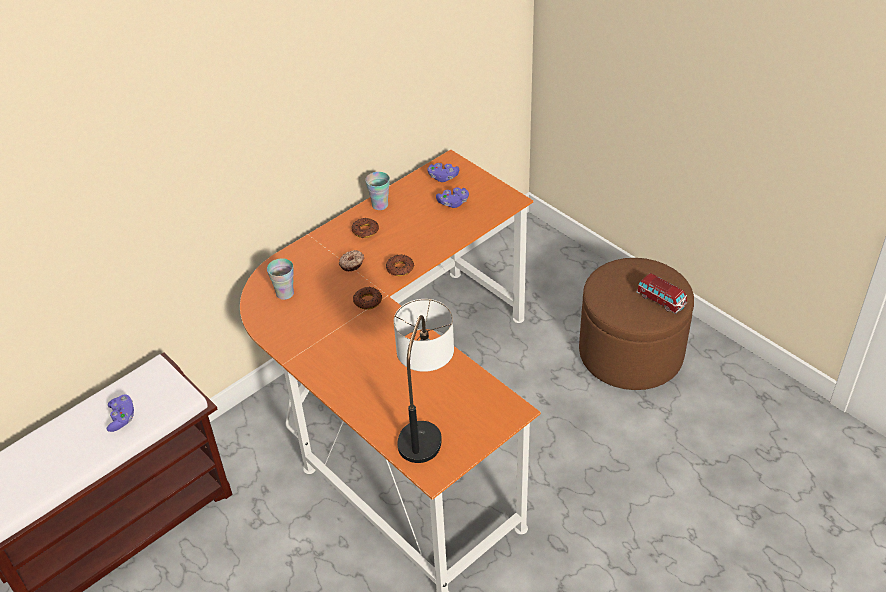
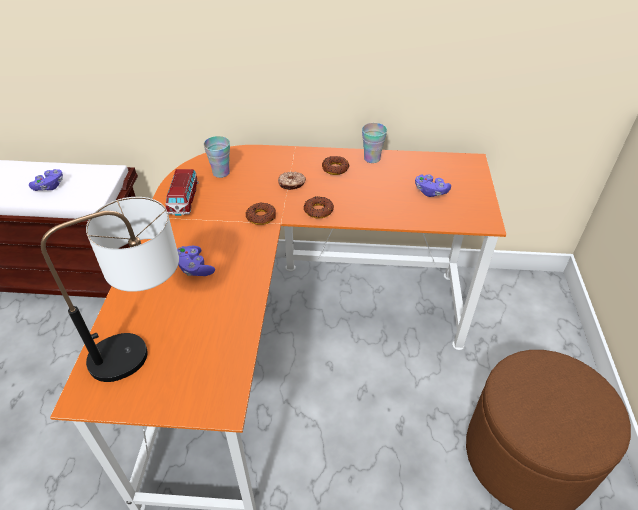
camera: 45 degrees right, 0 degrees up
purple game controller [428,163,459,182] -> purple game controller moved to [177,246,215,276]
toy car [636,273,687,314] -> toy car moved to [165,169,199,216]

